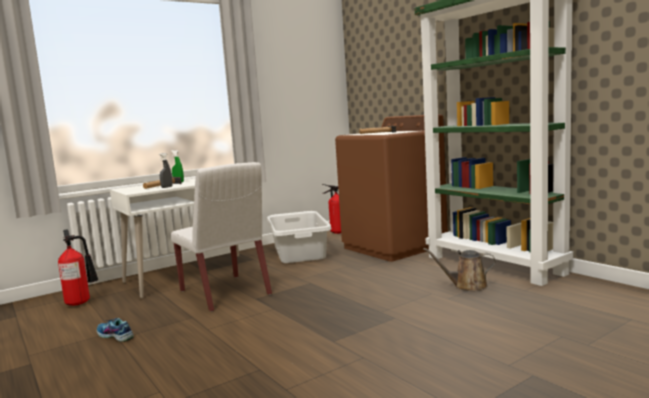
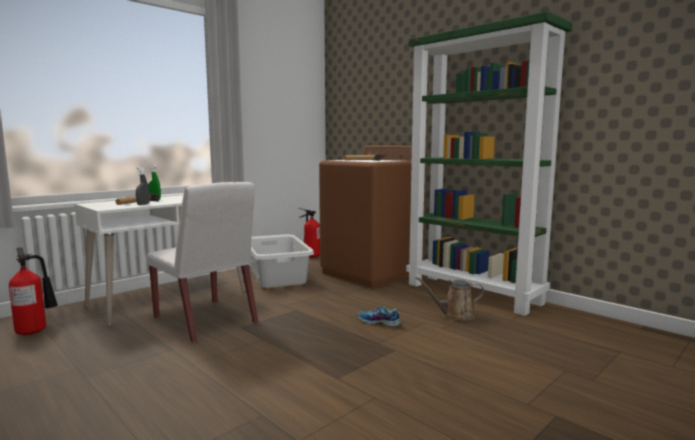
camera: 10 degrees left, 0 degrees up
shoe [97,318,134,342] -> shoe moved to [358,306,401,327]

